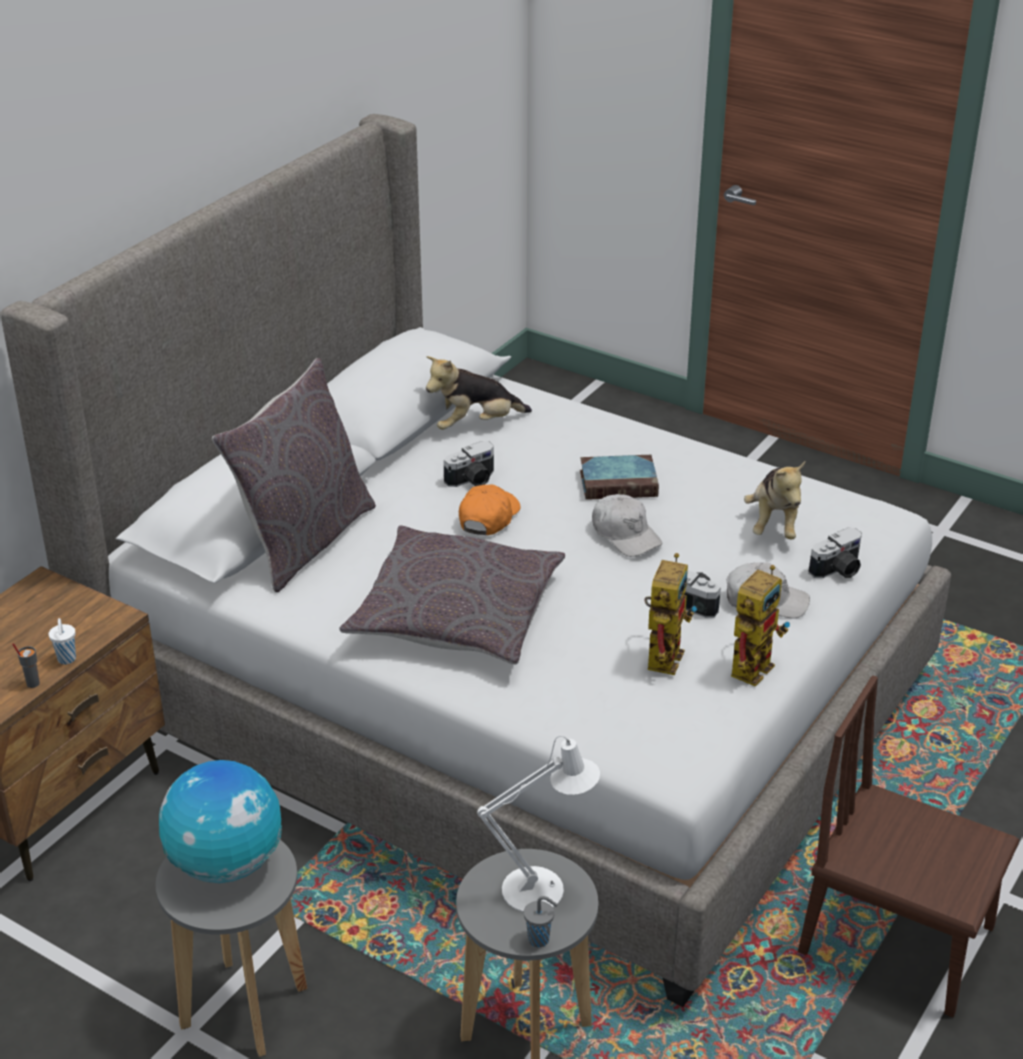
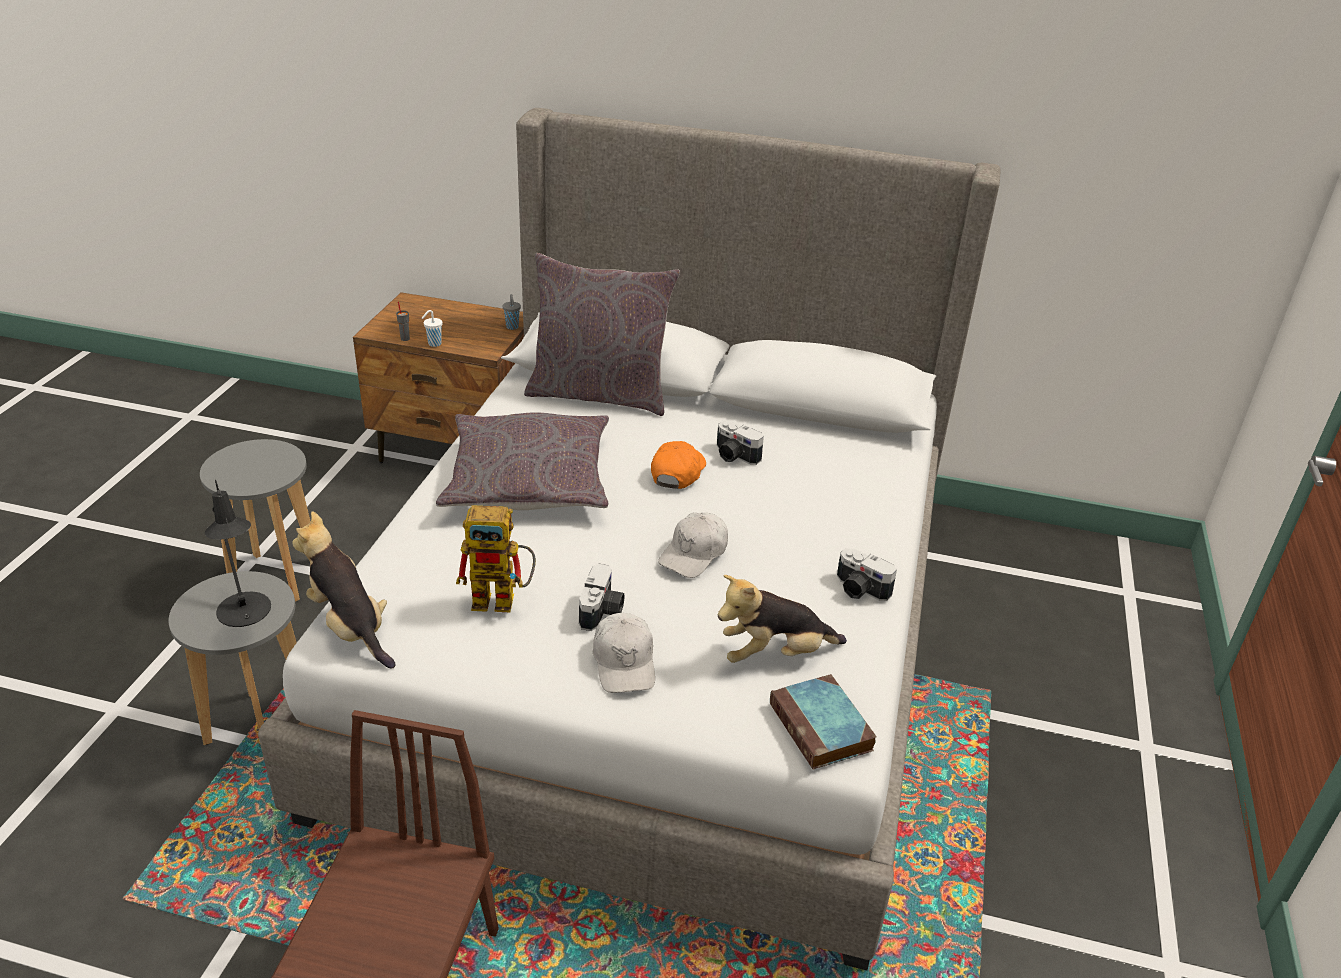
camera: 70 degrees right, 0 degrees up
globe [159,760,282,883] -> none
plush toy [426,356,532,430] -> plush toy moved to [292,511,396,669]
orange cap [459,485,520,535] -> orange cap turned 75 degrees counterclockwise [651,441,706,489]
white table lamp [477,735,600,912] -> black table lamp [205,480,271,627]
grey cup [524,896,558,947] -> grey cup moved to [503,294,521,330]
book [580,455,659,500] -> book moved to [770,674,877,770]
toy robot [731,565,790,686] -> none
camera [808,528,862,578] -> camera moved to [837,548,897,601]

